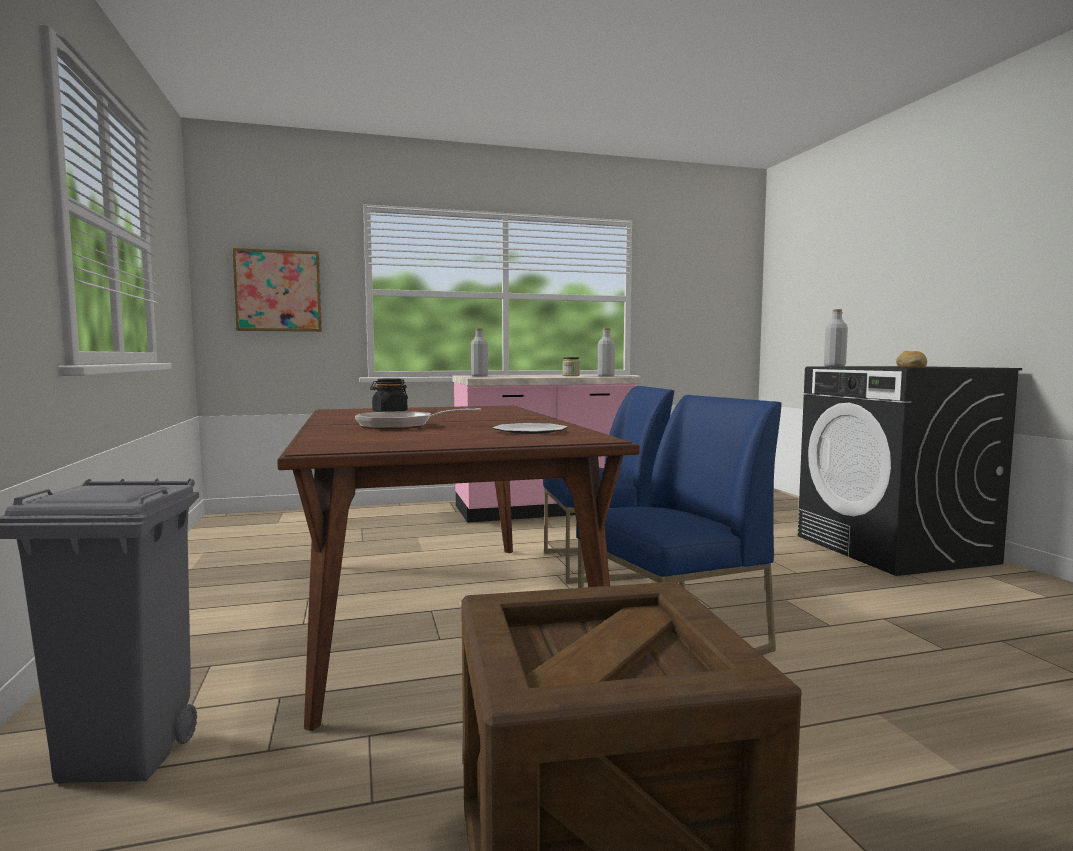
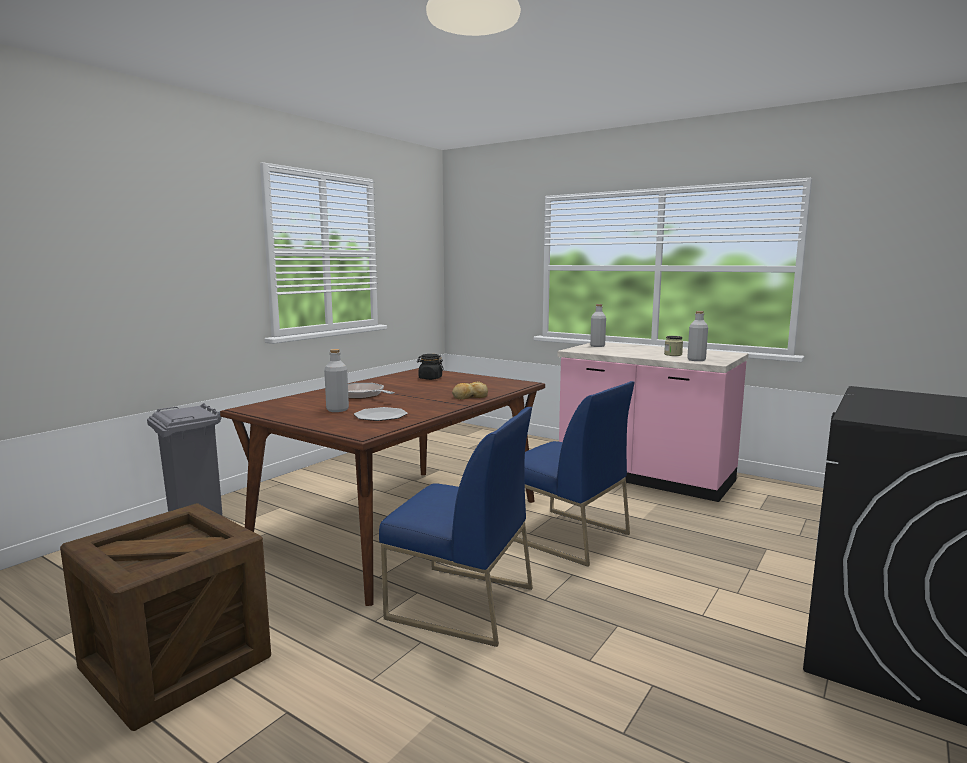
camera: 50 degrees right, 5 degrees up
picture [232,248,322,332] -> none
grey bottle [824,309,848,367] -> grey bottle moved to [324,349,349,412]
bread [896,351,927,368] -> bread moved to [452,382,488,399]

